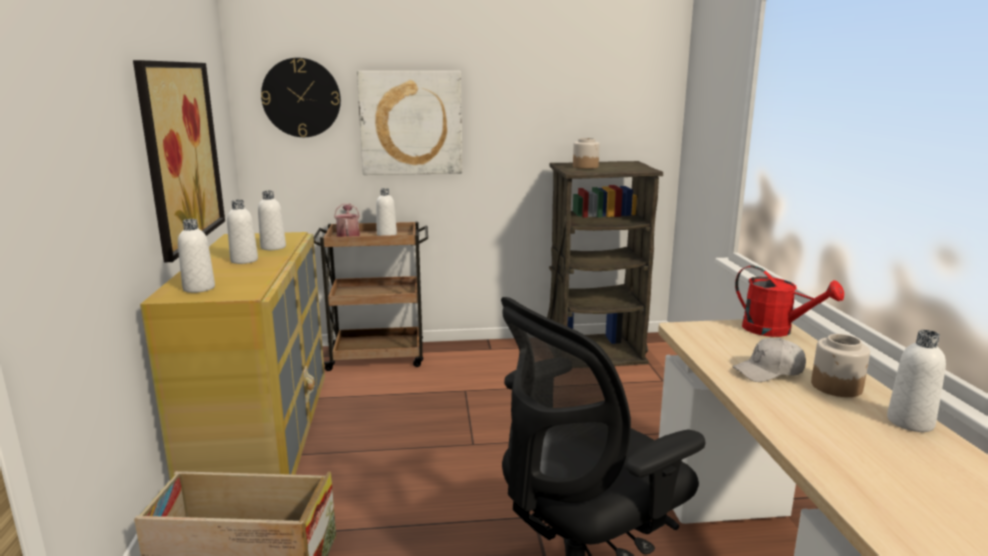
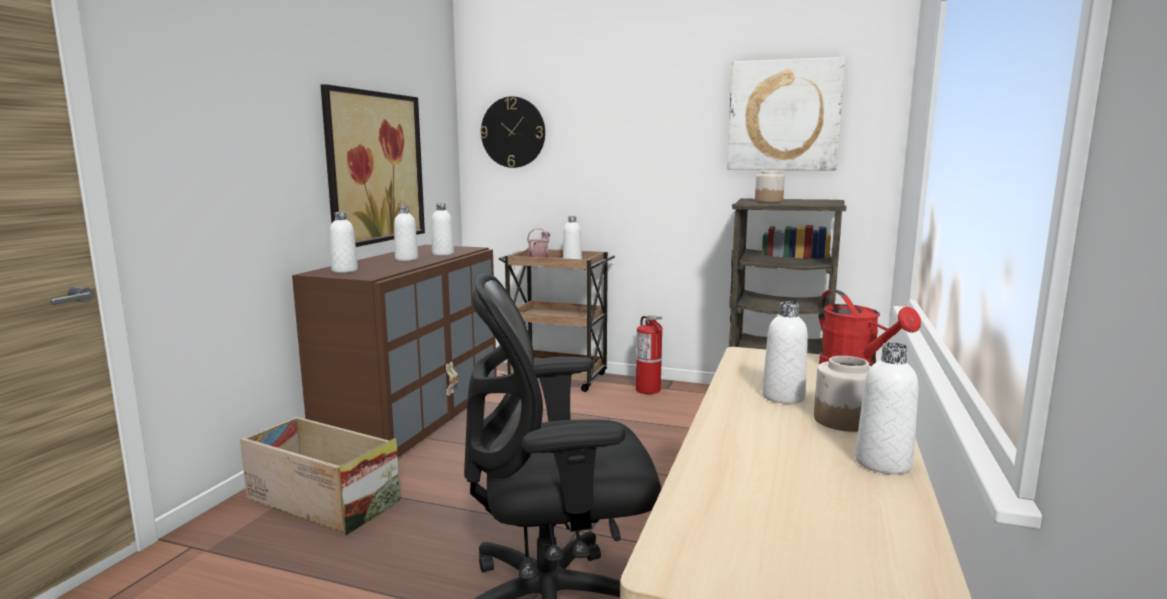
camera: 25 degrees right, 5 degrees down
yellow cabinet [140,232,325,480] -> brown cabinet [292,245,497,458]
picture [357,71,462,175] -> picture moved to [727,57,845,171]
white cap [732,338,806,382] -> white bottle [762,301,808,404]
none -> fire extinguisher [636,315,663,394]

